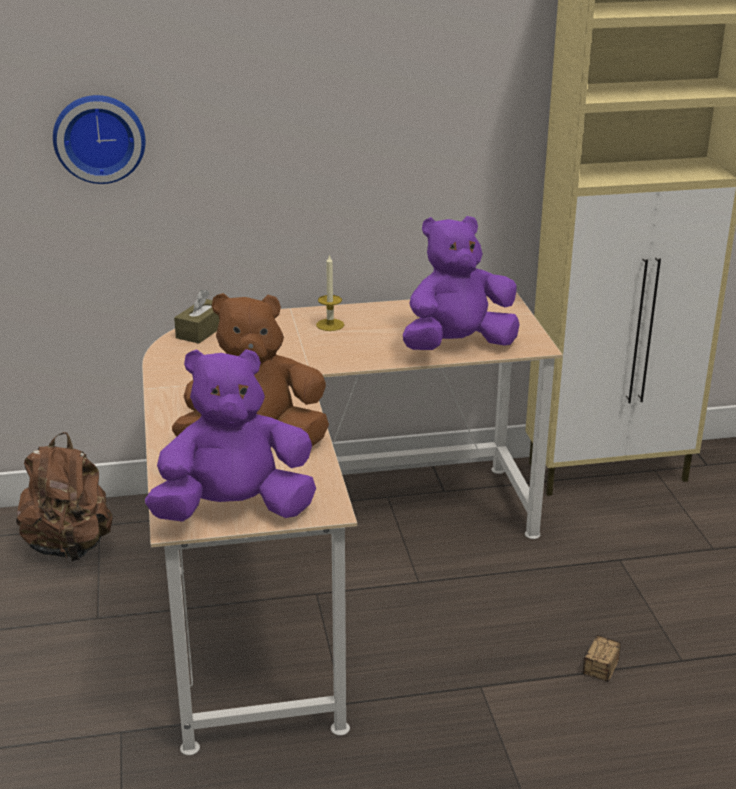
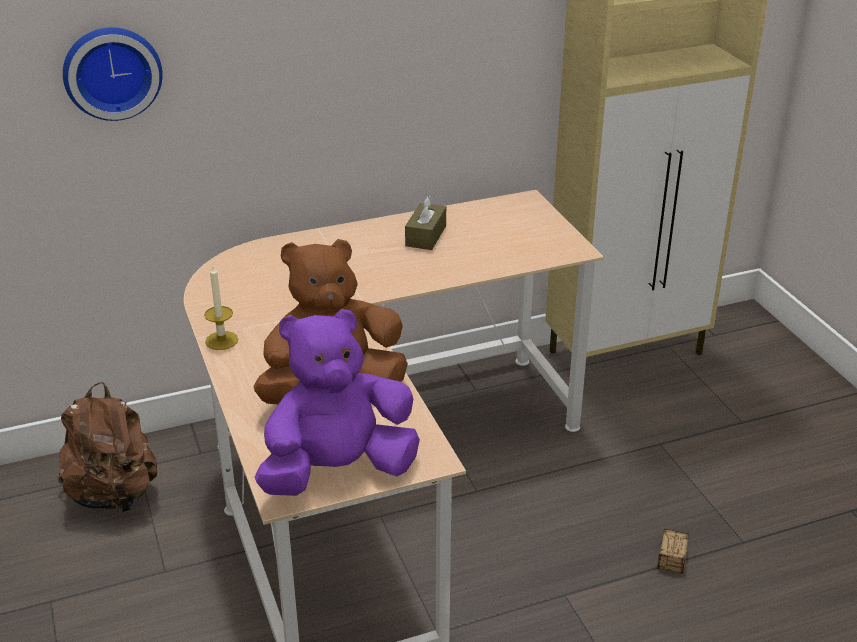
camera: 10 degrees left, 5 degrees up
brown tissue box [174,290,219,344] -> brown tissue box moved to [405,195,446,250]
candle [316,254,344,331] -> candle moved to [204,264,238,350]
purple plush toy [403,216,520,350] -> none

